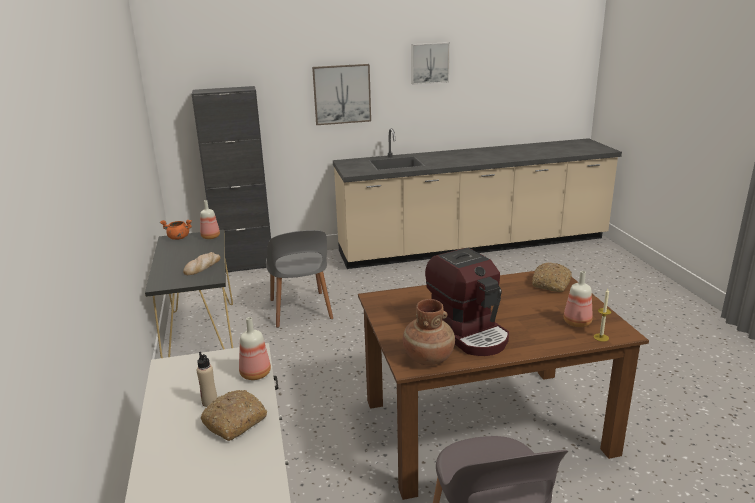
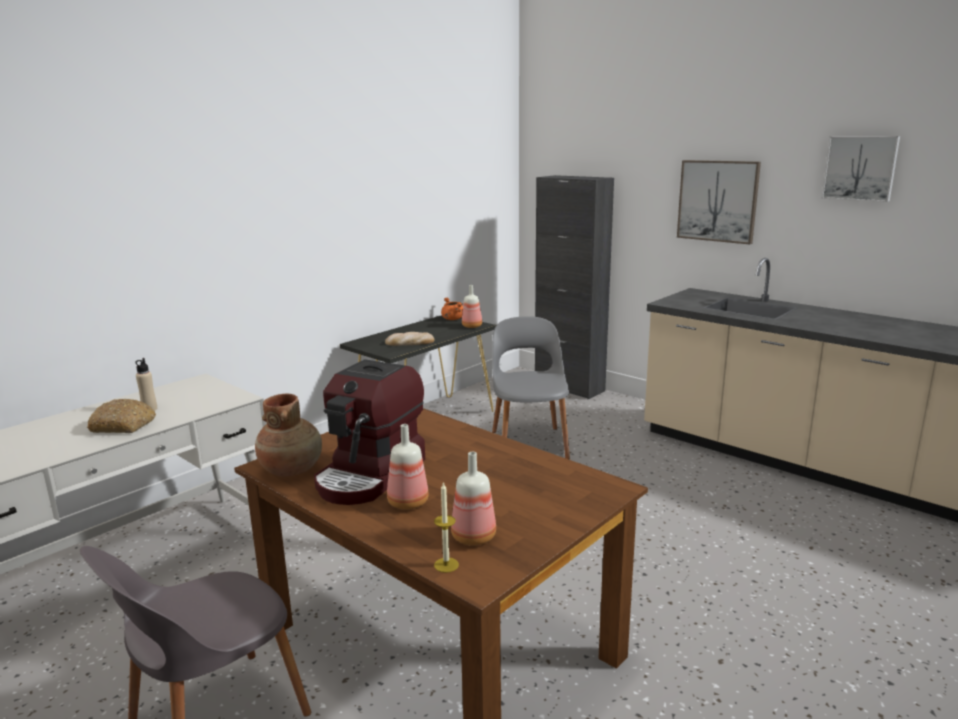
camera: 55 degrees right, 5 degrees down
bottle [239,317,271,380] -> bottle moved to [387,424,429,510]
grey chair [266,230,333,328] -> grey chair turned 135 degrees clockwise [492,316,570,459]
bread [532,263,572,292] -> none

